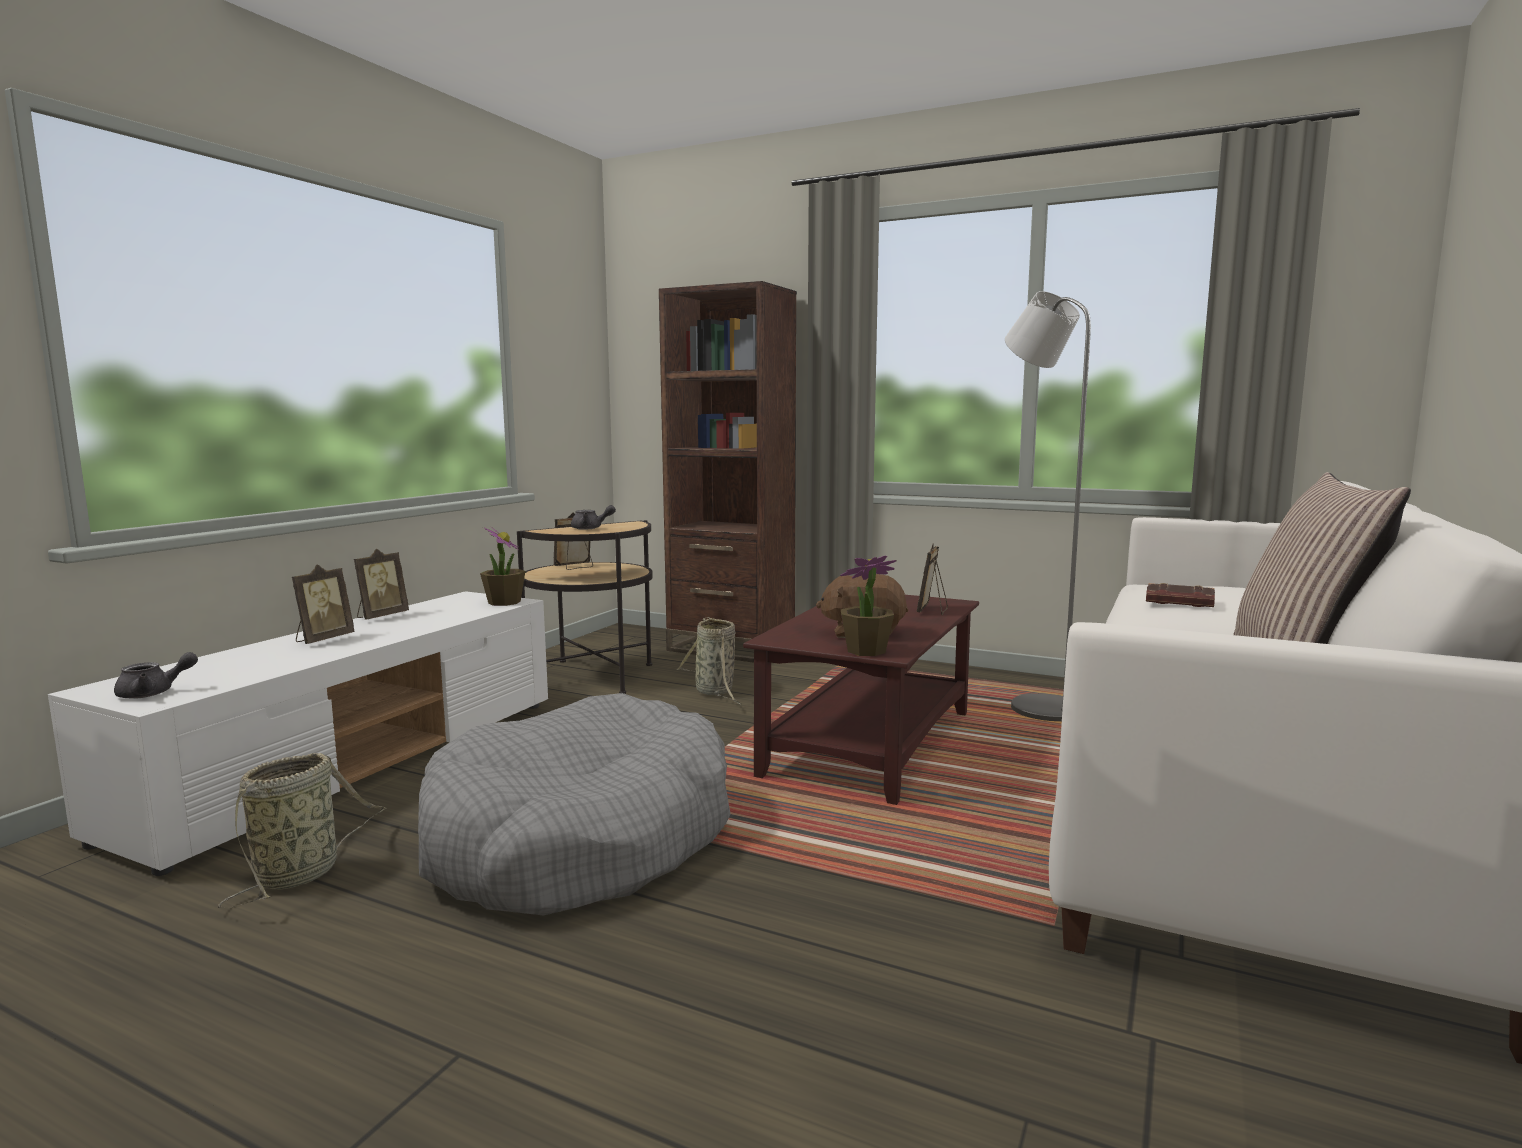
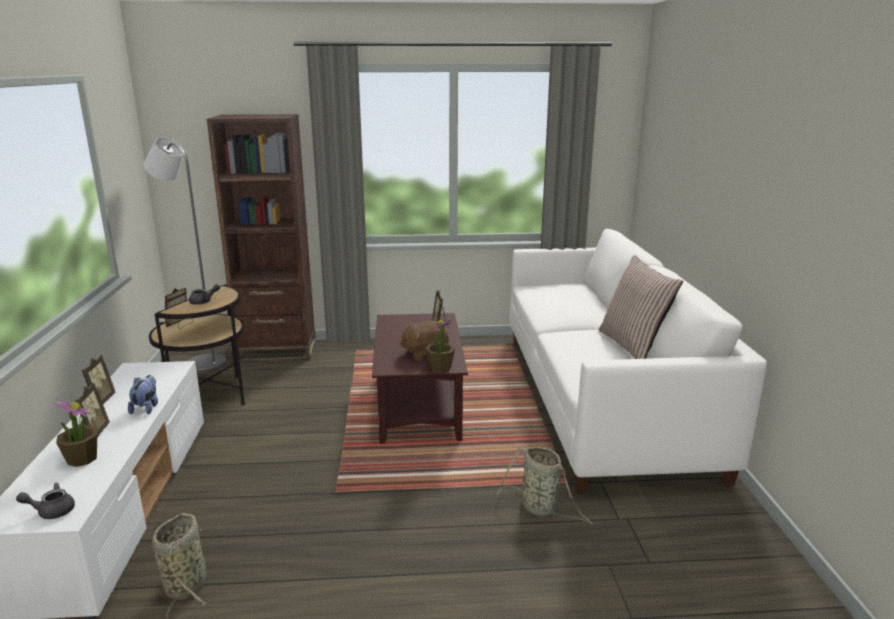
camera: 30 degrees left, 10 degrees up
grey teapot [114,652,198,699] -> grey teapot turned 135 degrees counterclockwise [16,482,75,519]
grey dog bed [418,693,730,915] -> none
potted plant [480,526,525,606] -> potted plant moved to [52,398,98,467]
basket [677,617,741,704] -> basket moved to [497,446,594,524]
grey floor lamp [1005,291,1091,721] -> grey floor lamp moved to [143,137,226,373]
brown book [1146,583,1215,607] -> none
none -> plush toy [128,375,158,414]

